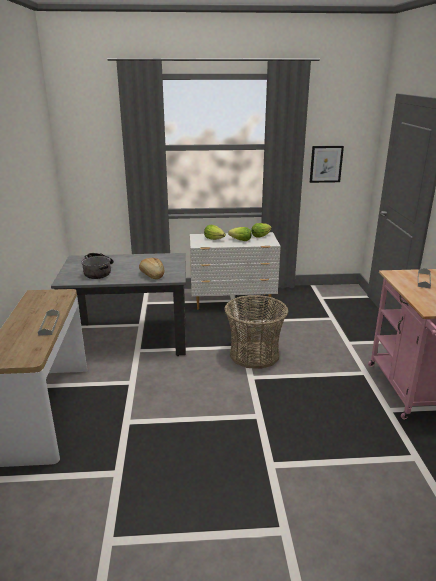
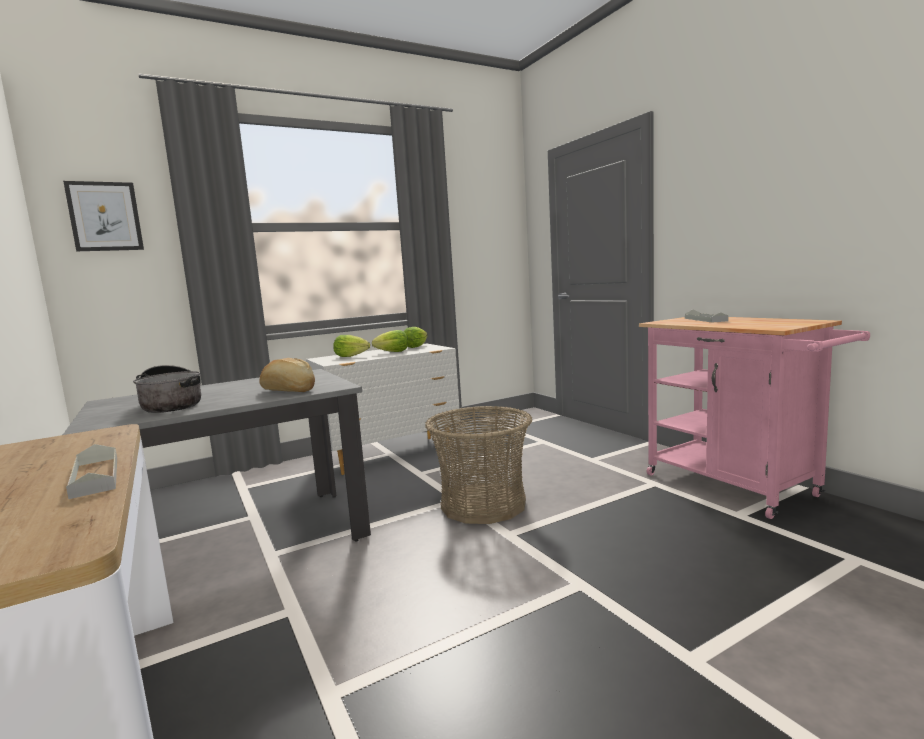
camera: 25 degrees left, 15 degrees down
picture [310,146,344,183] -> picture moved to [63,181,144,251]

